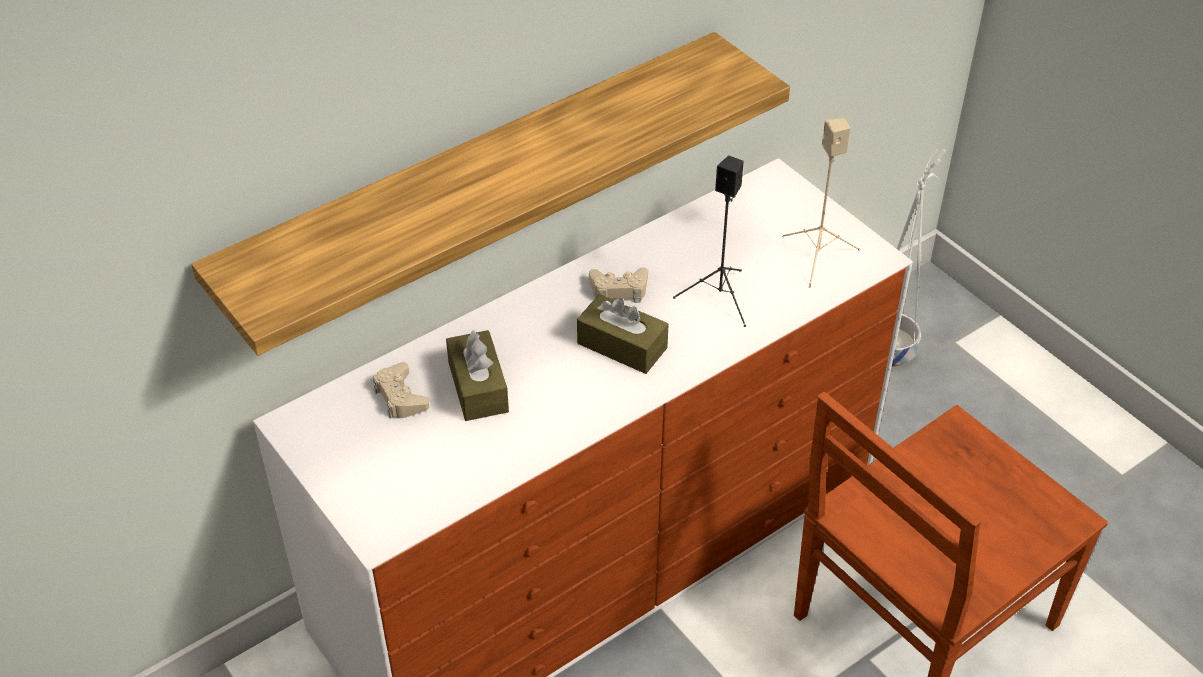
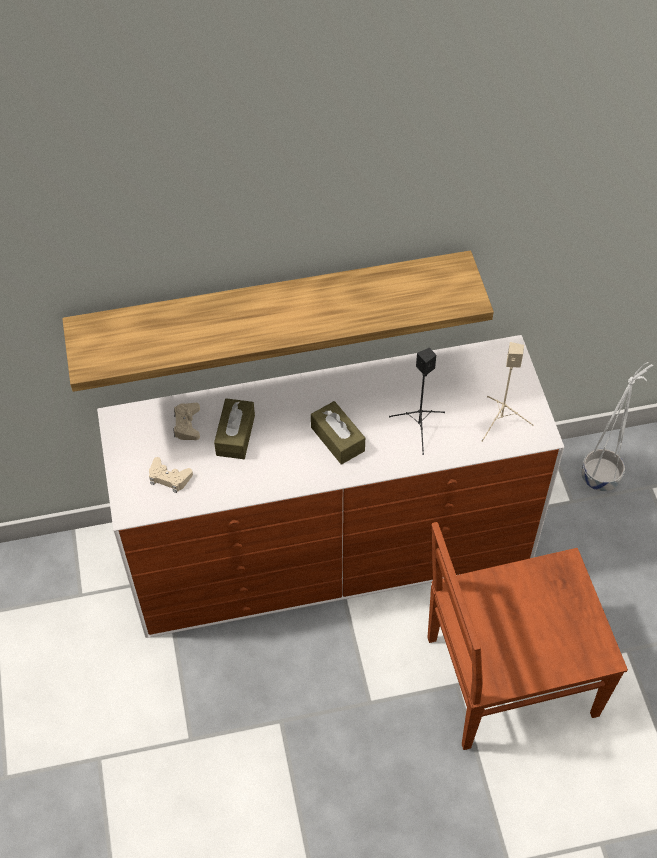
camera: 25 degrees right, 10 degrees up
beige game controller [589,267,648,303] -> beige game controller moved to [149,457,193,493]

